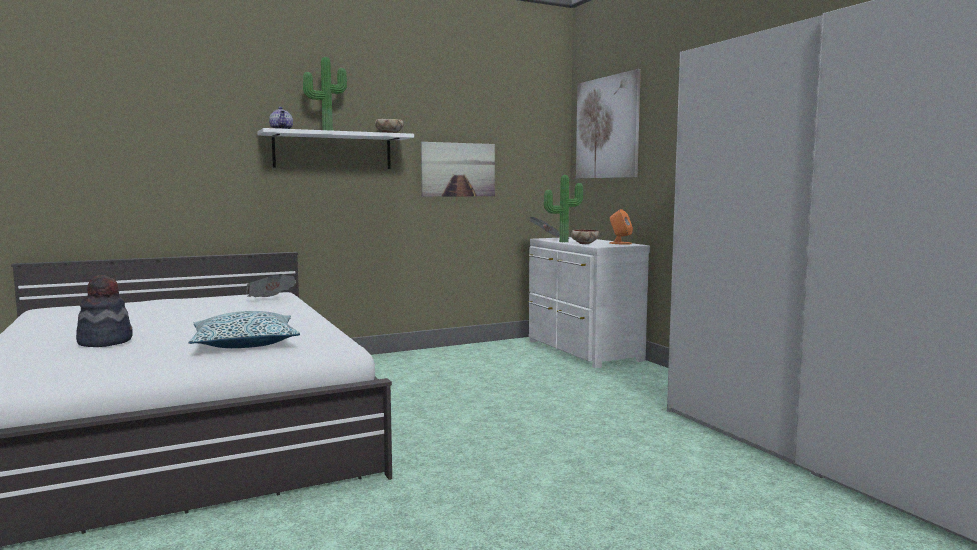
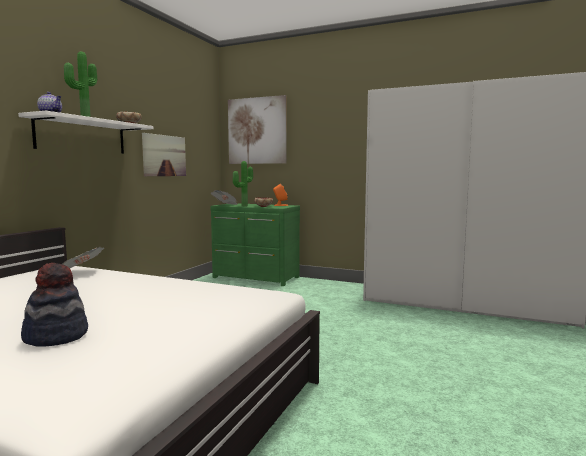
camera: 40 degrees left, 0 degrees up
pillow [188,311,300,348] -> none
white dresser [528,237,650,368] -> green dresser [210,203,300,286]

